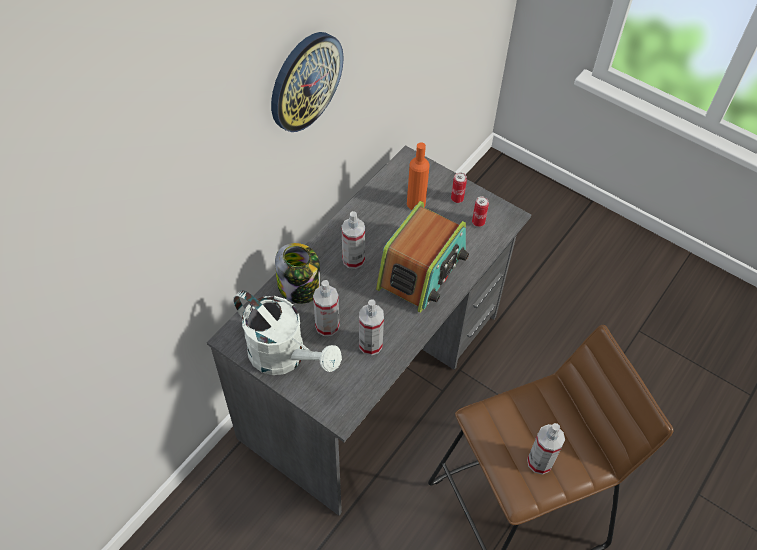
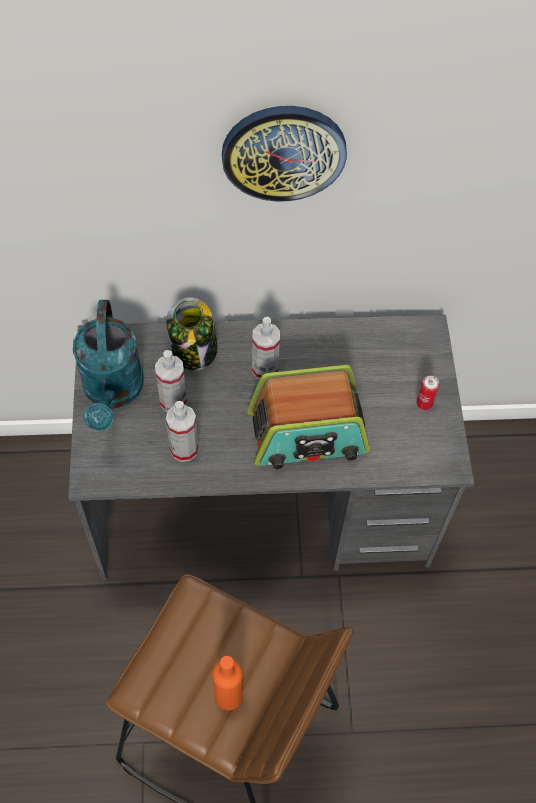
camera: 50 degrees right, 5 degrees up
white watering can [233,290,342,375] -> turquoise watering can [73,300,144,431]
orange bottle [407,143,430,210] -> orange bottle moved to [213,656,243,710]
can [472,196,489,227] -> none
spray bottle [527,423,565,475] -> none

